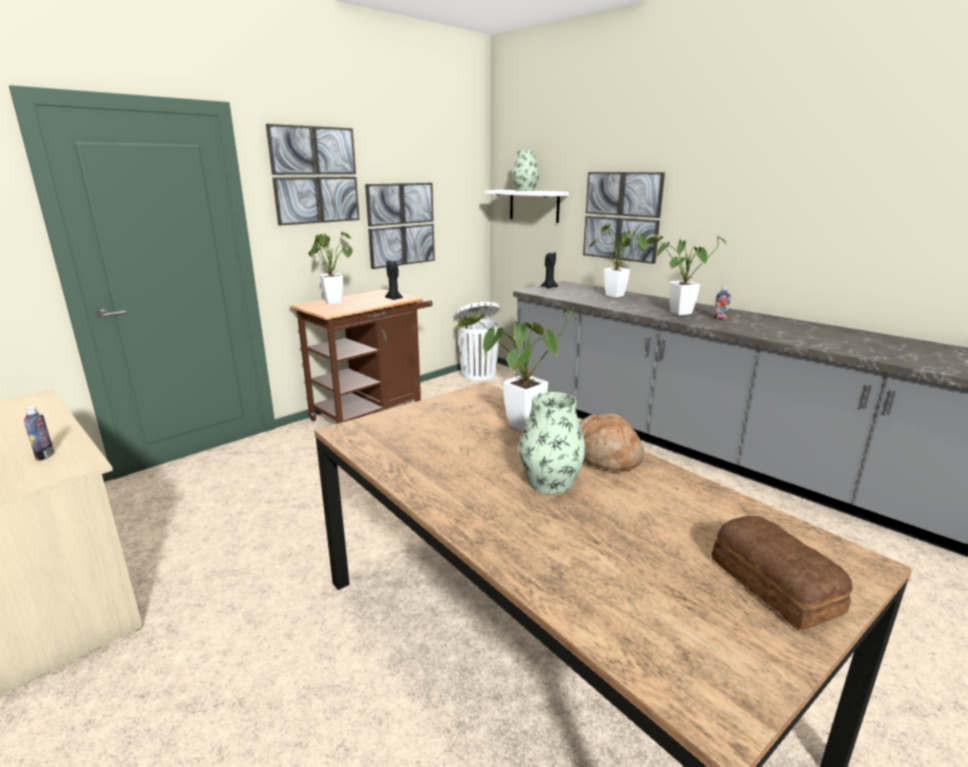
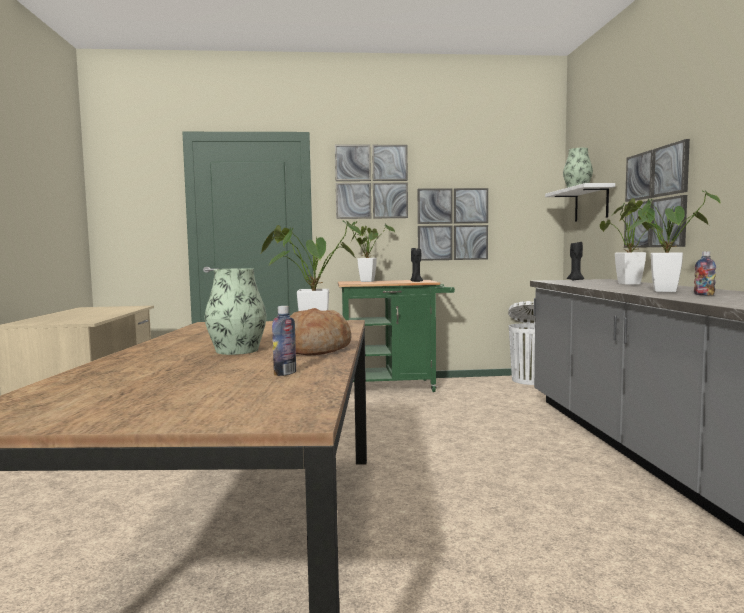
camera: 40 degrees right, 15 degrees down
bottle [24,406,54,461] -> bottle moved to [272,306,296,376]
brown cart [290,289,432,424] -> green cart [338,280,455,392]
bread [712,516,853,630] -> none

